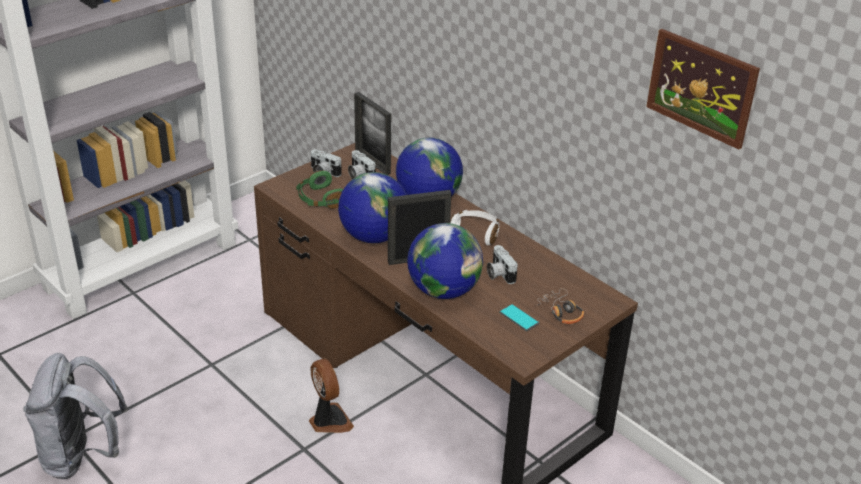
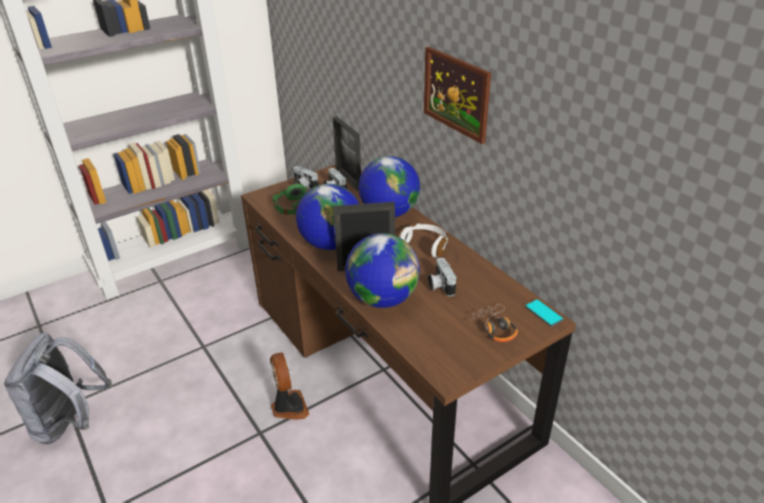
camera: 10 degrees right, 0 degrees up
phone [500,304,539,332] -> phone moved to [525,299,564,327]
picture [646,29,760,149] -> picture moved to [424,47,491,144]

